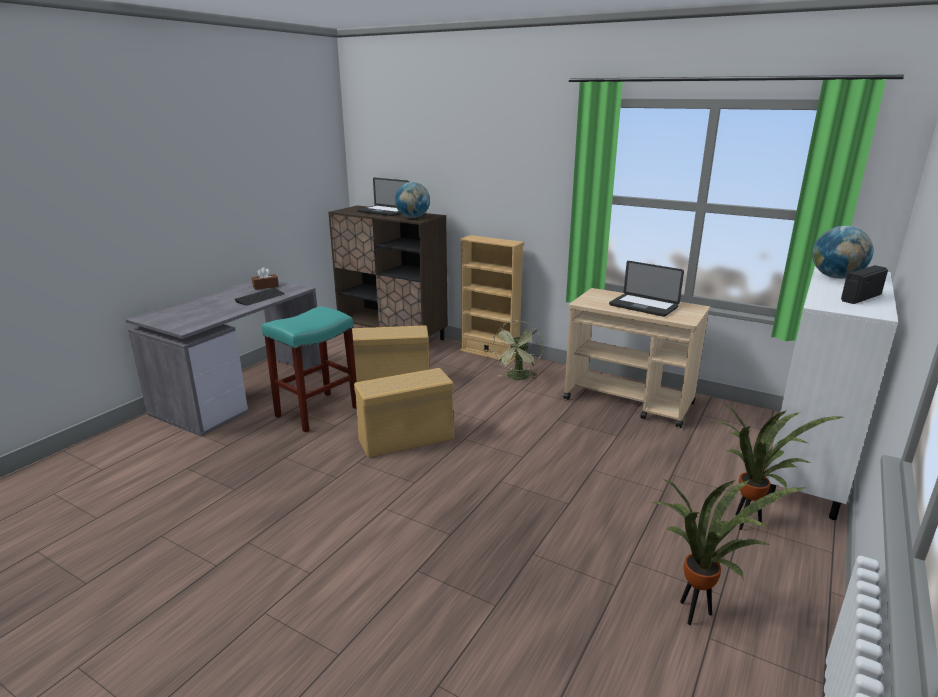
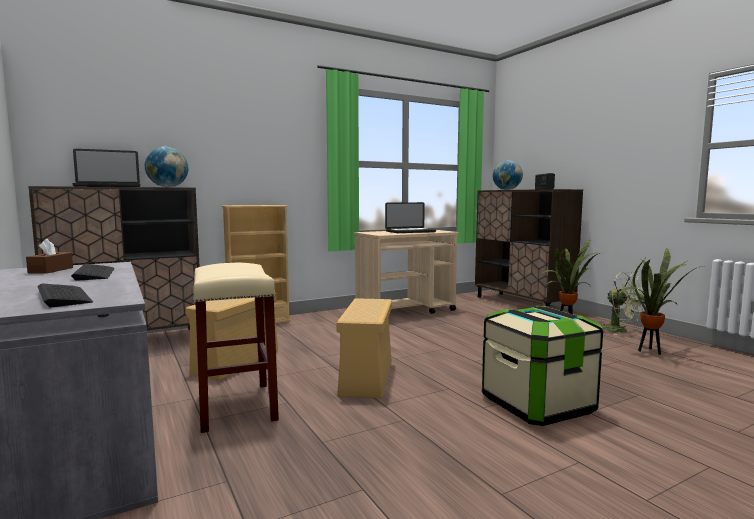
camera: 60 degrees left, 15 degrees down
turquoise stool [262,307,357,433] -> beige stool [193,263,279,433]
green fan [492,321,543,380] -> green fan moved to [600,272,643,335]
white cabinet [766,266,898,520] -> brown cabinet [475,189,583,312]
none -> keyboard [37,284,93,308]
none -> storage box [482,306,603,426]

